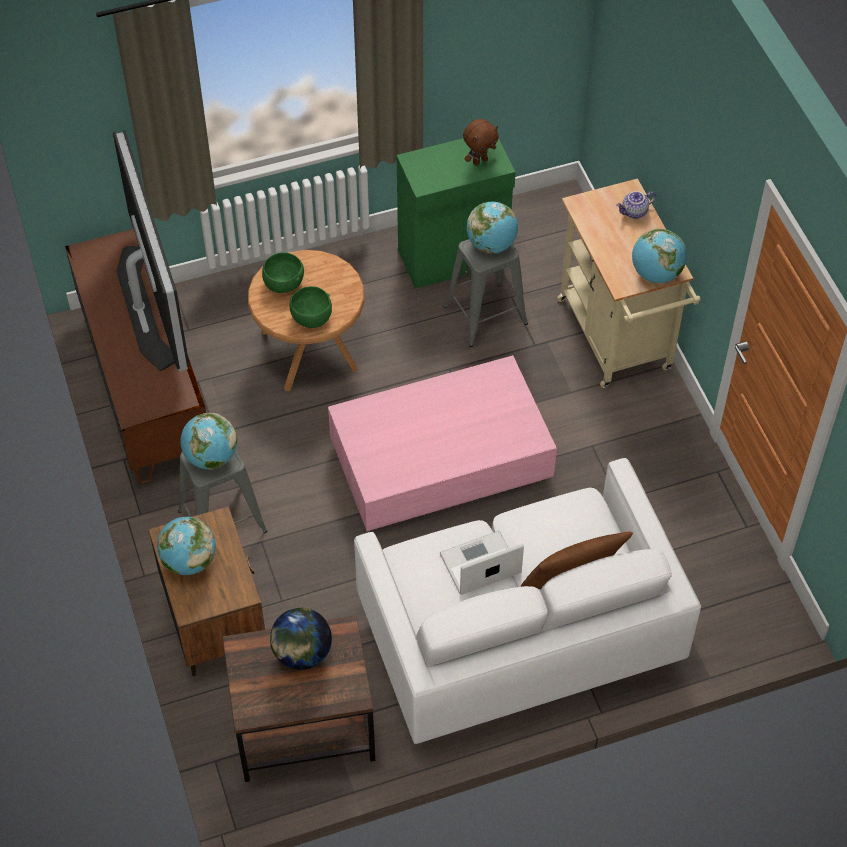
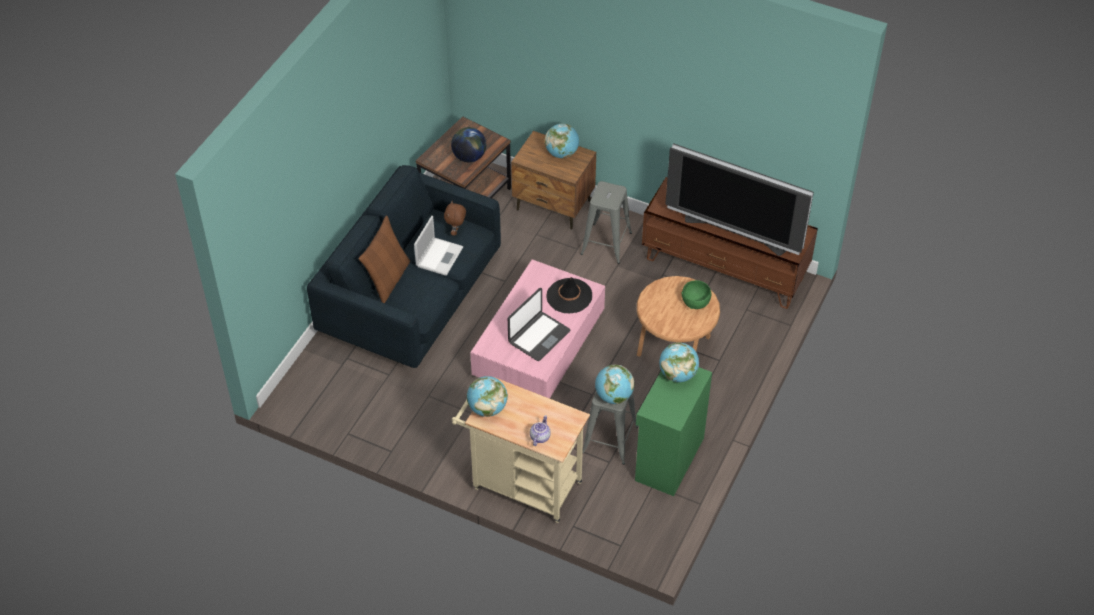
camera: 135 degrees right, 5 degrees down
globe [181,413,237,470] -> globe moved to [659,342,699,382]
green bowl [290,286,332,328] -> none
white sofa [354,458,701,744] -> blue sofa [307,165,501,368]
brown plush toy [463,119,499,166] -> brown plush toy moved to [444,201,466,236]
none -> laptop [508,288,570,361]
none -> black hat [546,277,592,314]

